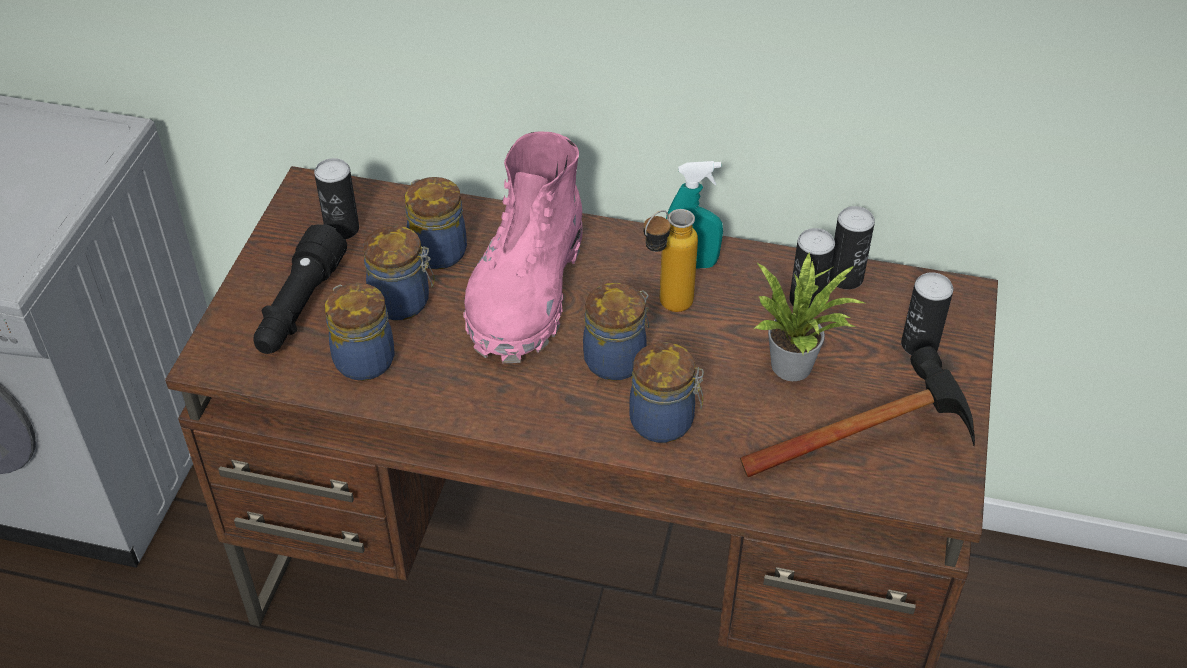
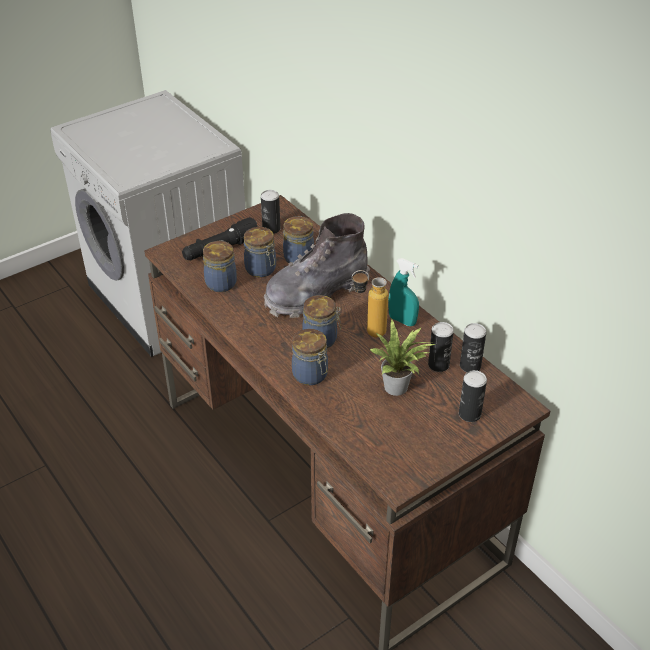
camera: 40 degrees right, 5 degrees down
pink boot [463,131,583,364] -> grey boot [264,213,370,318]
hammer [740,346,975,477] -> none

